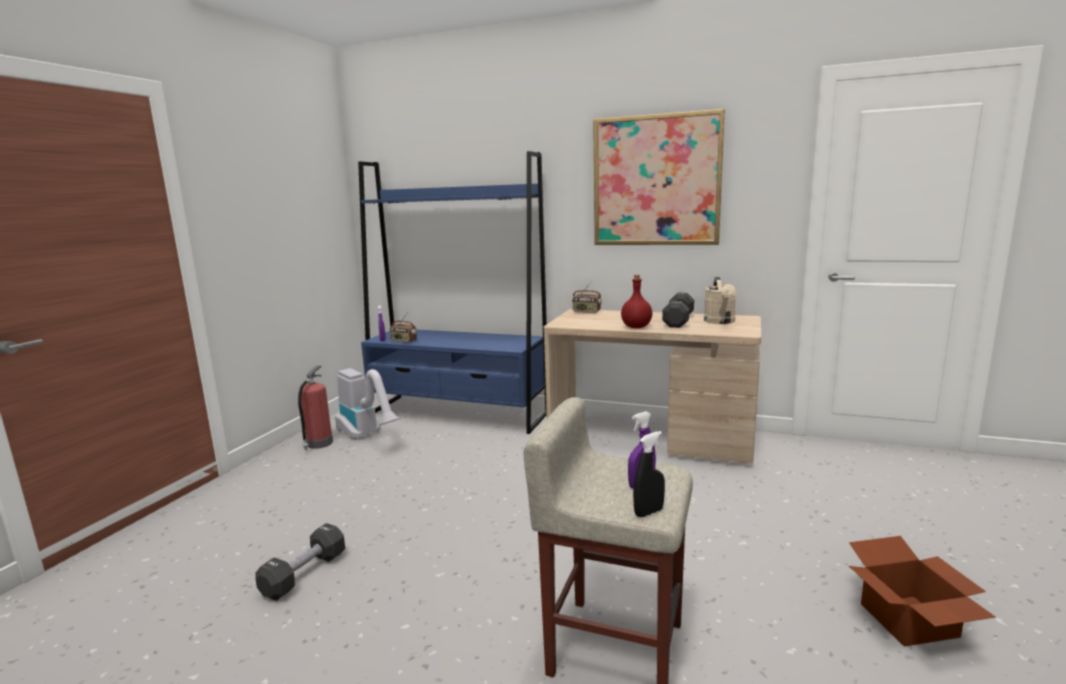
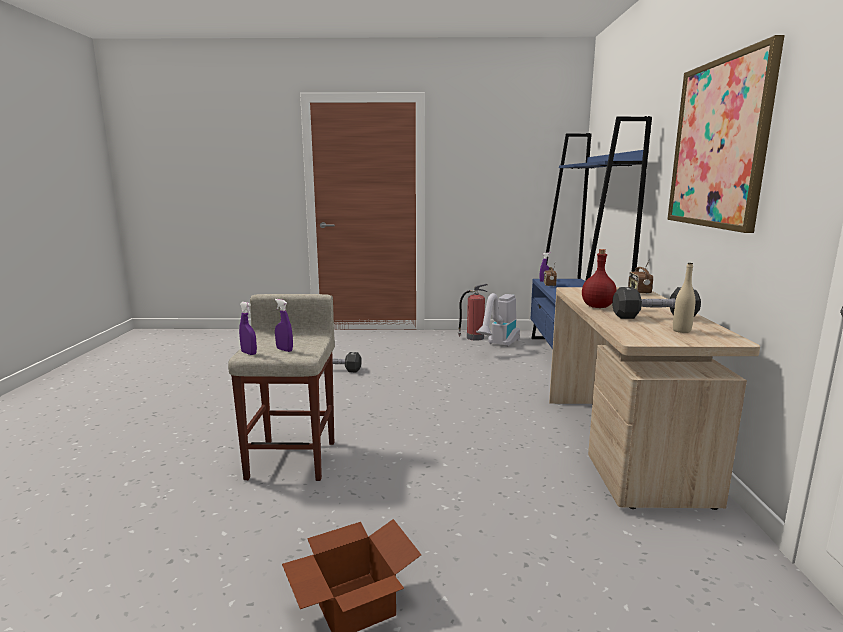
camera: 70 degrees right, 0 degrees up
black spray bottle [633,431,665,517] -> purple spray bottle [239,302,257,355]
beige watering can [704,277,736,324] -> beige bottle [673,263,696,333]

